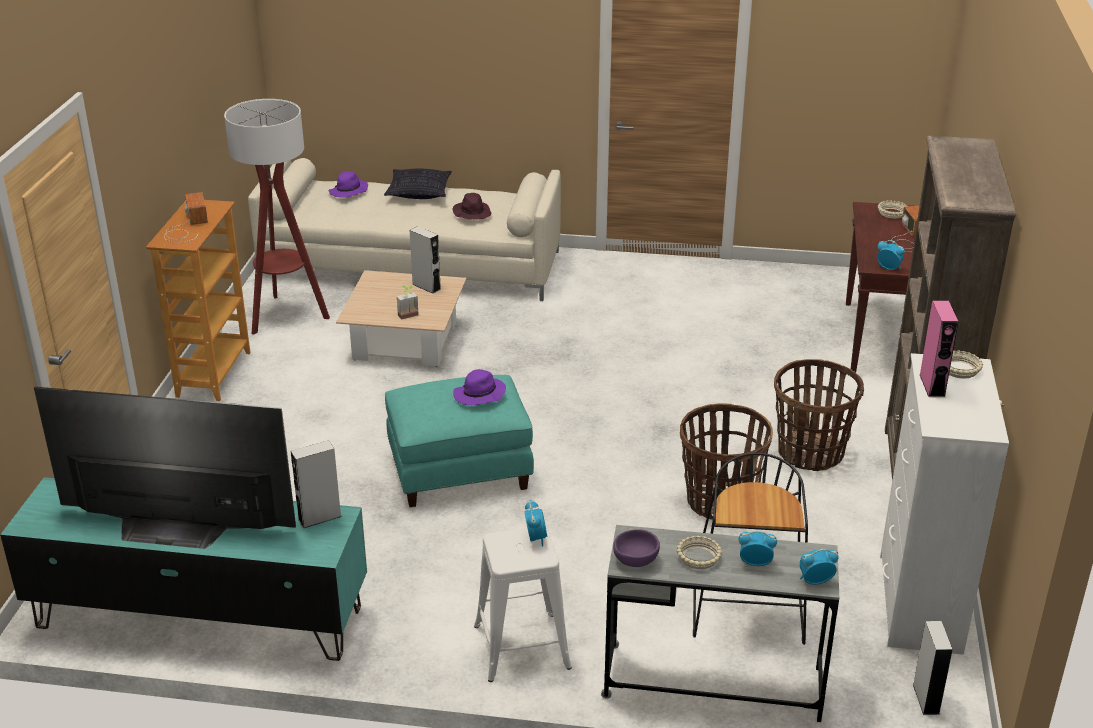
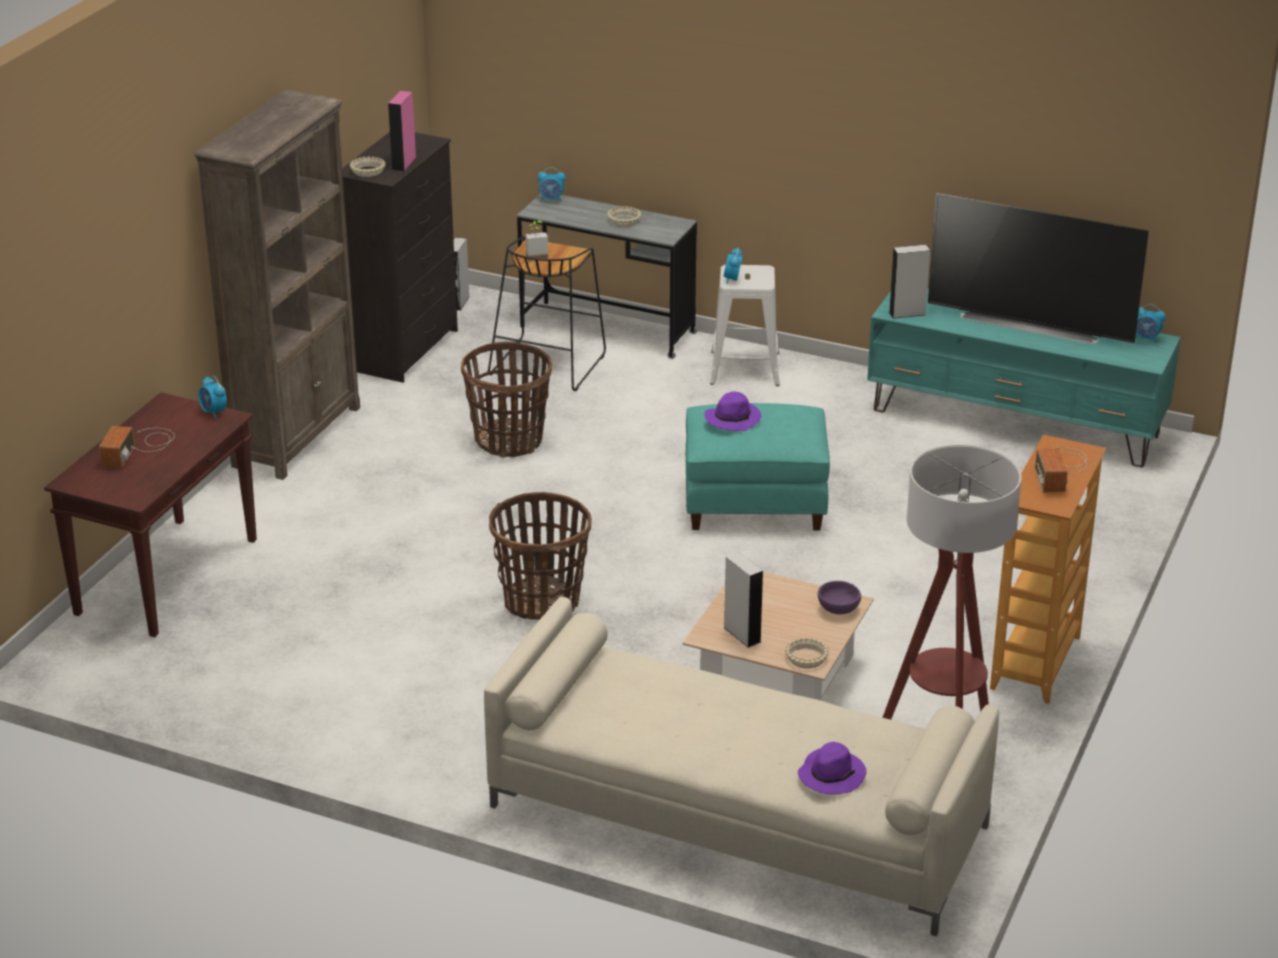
camera: 165 degrees left, 0 degrees up
pillow [384,168,452,199] -> none
potted plant [397,285,419,320] -> potted plant moved to [526,220,548,261]
purple hat [453,193,492,220] -> none
purple bowl [613,529,660,567] -> purple bowl moved to [818,581,861,614]
alarm clock [738,531,777,566] -> alarm clock moved to [1135,304,1166,343]
basket [774,359,864,471] -> basket moved to [489,492,592,620]
beige bowl [878,201,907,219] -> beige bowl moved to [785,638,829,669]
white dresser [880,353,1009,655] -> black dresser [342,132,458,383]

